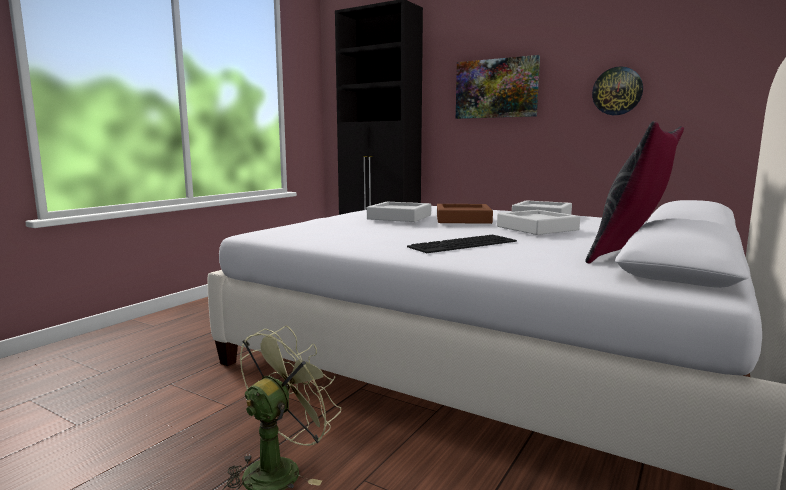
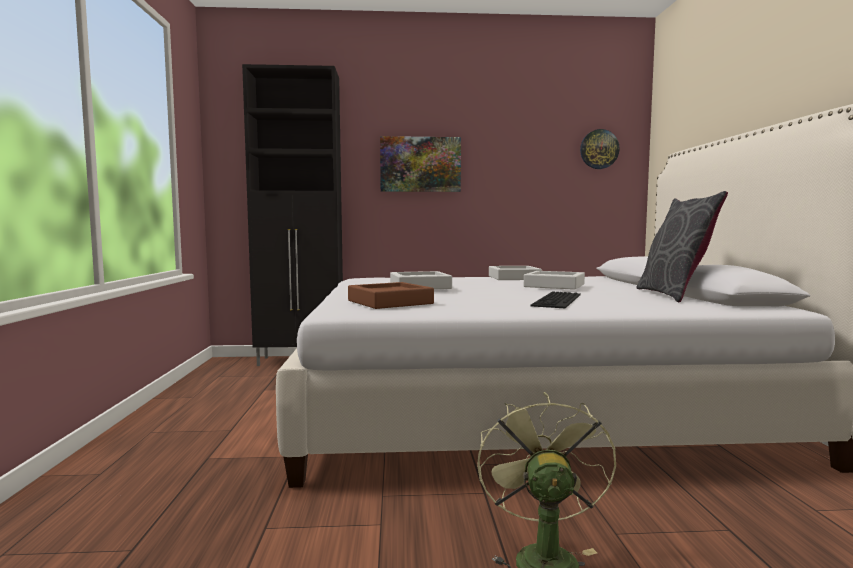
camera: 35 degrees left, 5 degrees down
brown tray [437,204,493,224] -> brown tray moved to [348,282,434,309]
wall clock [592,66,643,115] -> wall clock moved to [580,129,620,169]

